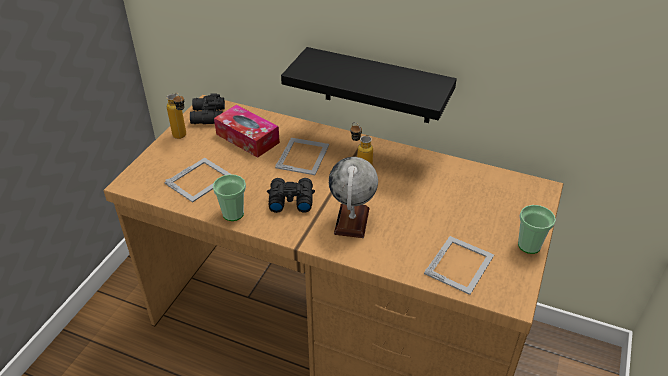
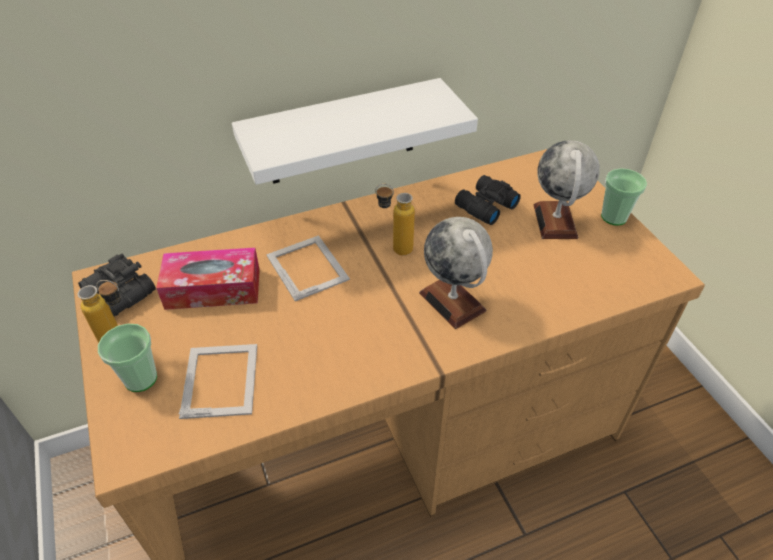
camera: 45 degrees left, 5 degrees up
cup [213,174,246,221] -> cup moved to [98,324,157,392]
black binoculars [267,178,315,213] -> black binoculars moved to [455,175,521,225]
black shelf [281,47,457,123] -> white shelf [232,78,478,185]
picture frame [424,236,494,295] -> none
none -> globe [534,140,600,239]

